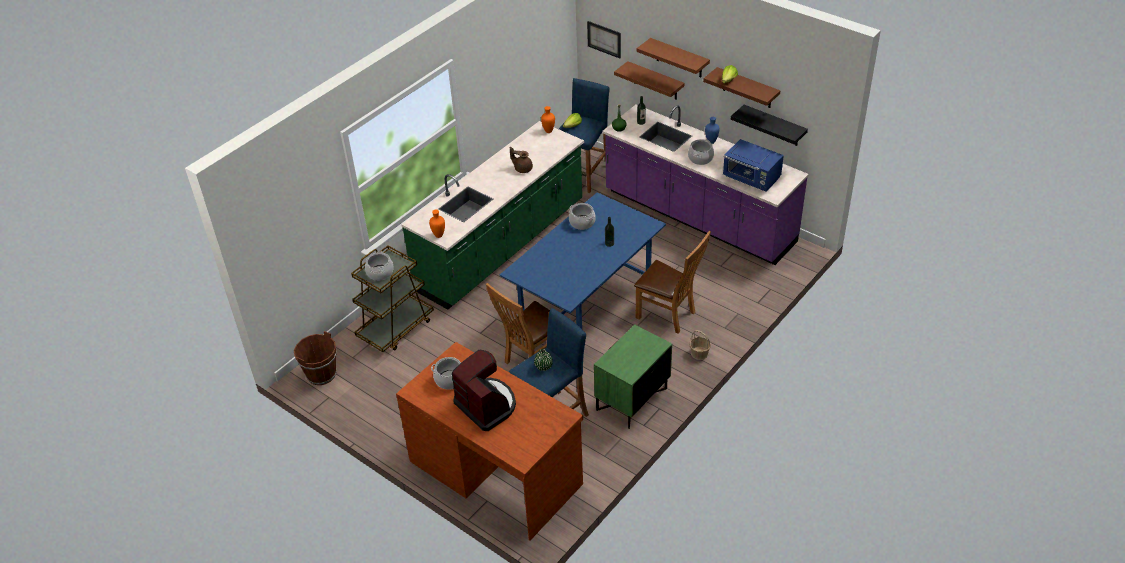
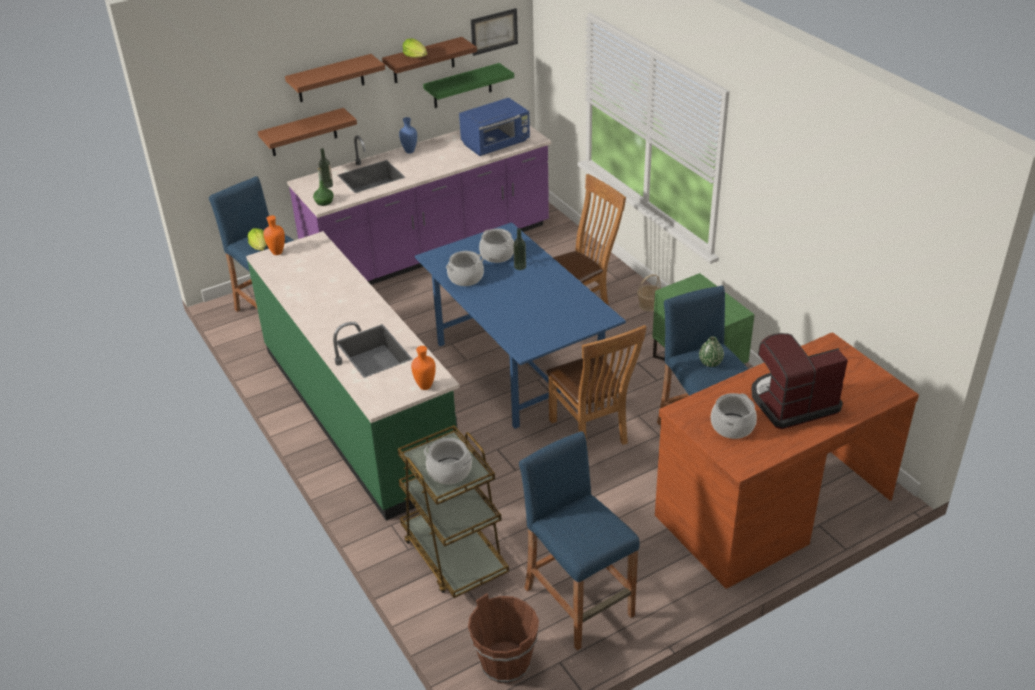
camera: 70 degrees left, 5 degrees down
brown teapot [510,147,533,173] -> none
picture [587,21,621,59] -> picture moved to [471,8,518,56]
cooking pot [688,139,714,165] -> cooking pot moved to [479,229,514,263]
black shelf [731,105,808,146] -> green shelf [423,63,514,108]
none -> blue stool [519,432,640,650]

